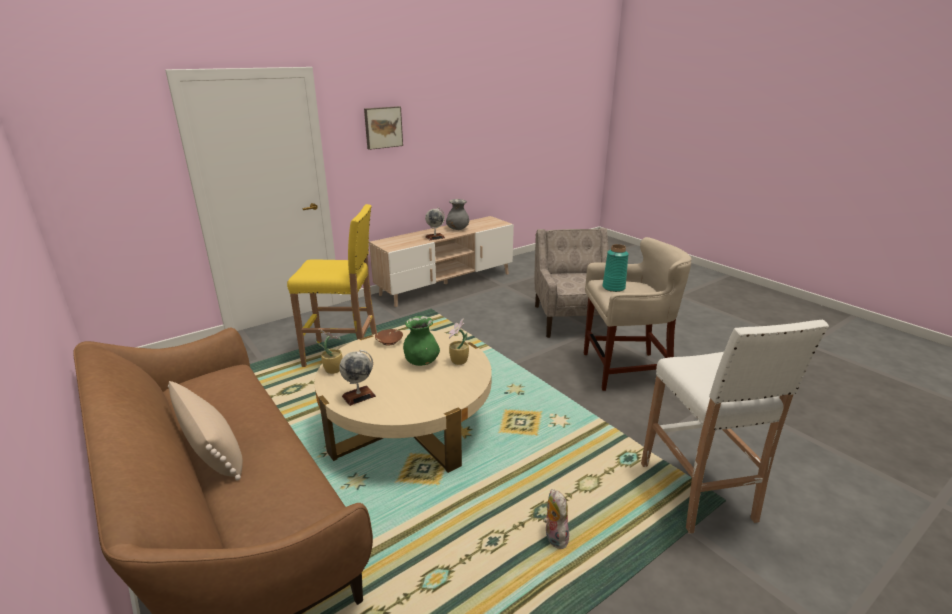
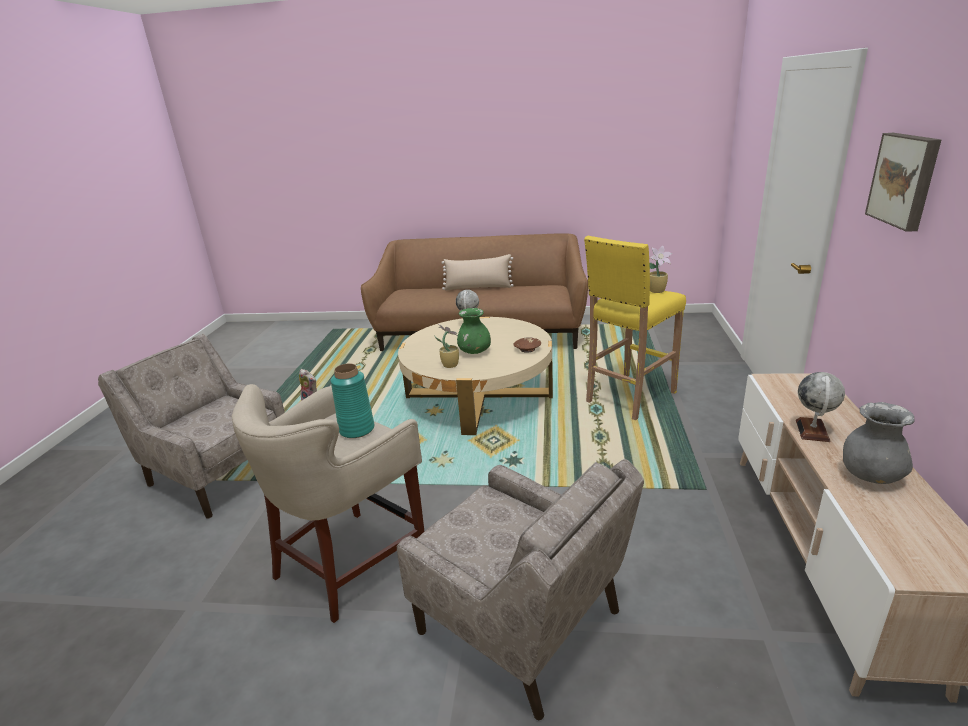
camera: 135 degrees right, 0 degrees up
potted plant [316,329,343,374] -> potted plant moved to [649,246,672,293]
white stool [641,320,829,534] -> beige armchair [98,334,285,519]

